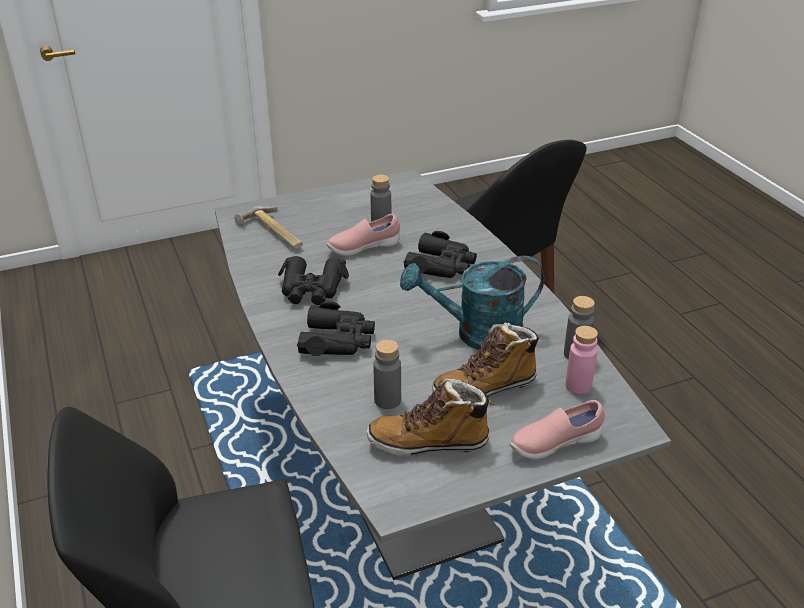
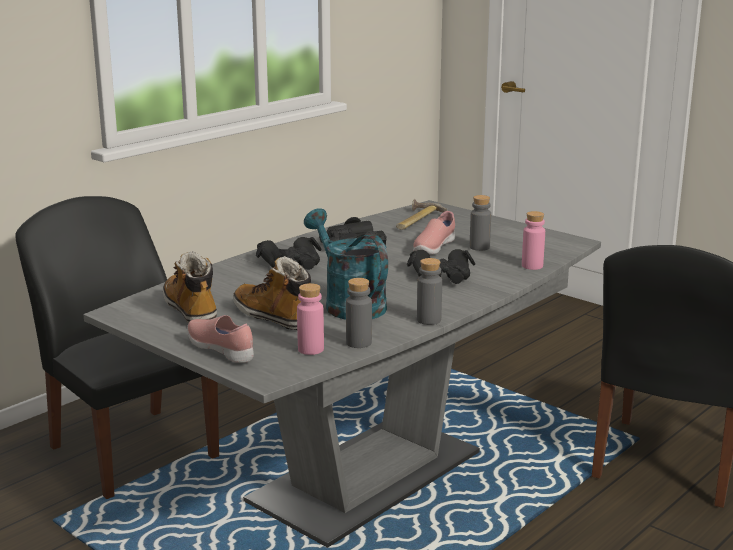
camera: 65 degrees right, 15 degrees down
pink shoe [327,214,400,256] -> pink shoe turned 105 degrees counterclockwise [413,211,455,255]
grey bottle [373,339,401,409] -> grey bottle moved to [417,258,442,325]
none -> pink bottle [522,211,545,270]

